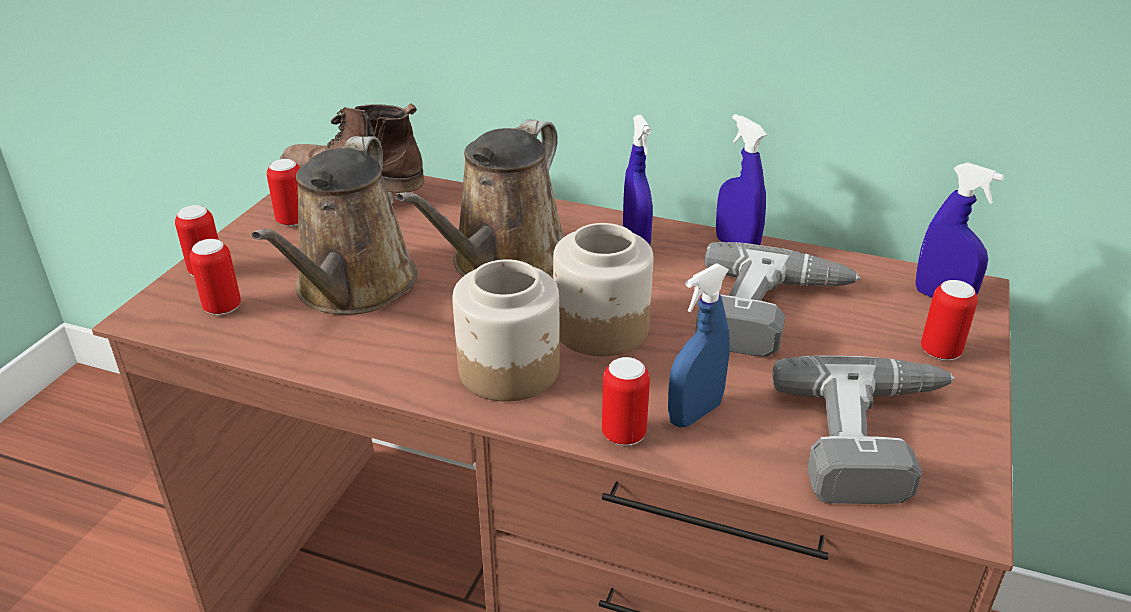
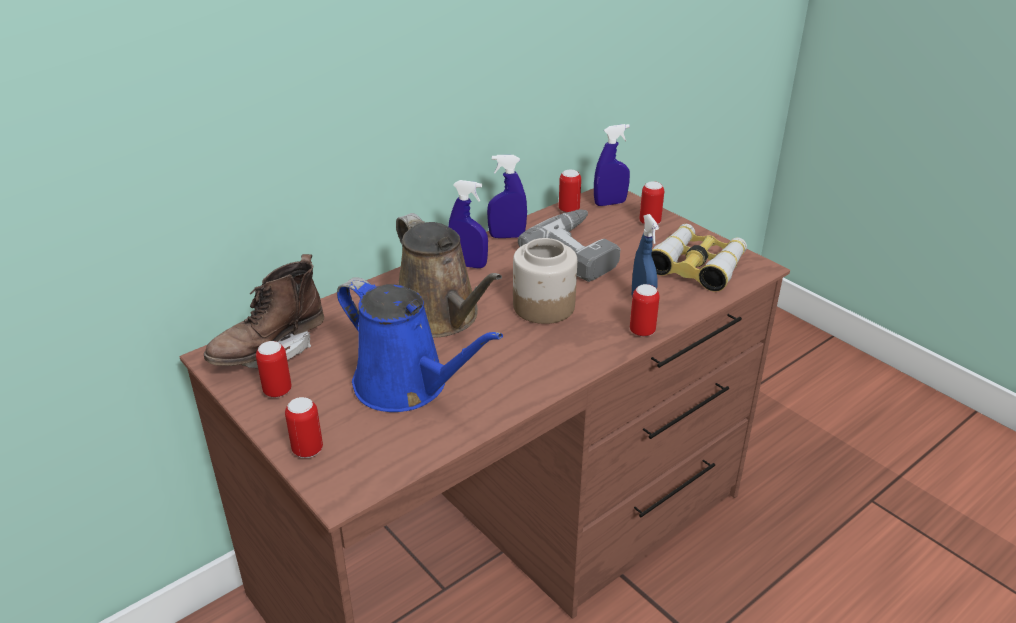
camera: 60 degrees left, 0 degrees up
can [190,239,241,315] -> can moved to [559,170,581,213]
brown watering can [251,136,418,315] -> blue watering can [337,277,503,412]
jar [452,259,560,402] -> none
power drill [772,356,955,504] -> binoculars [651,224,747,292]

